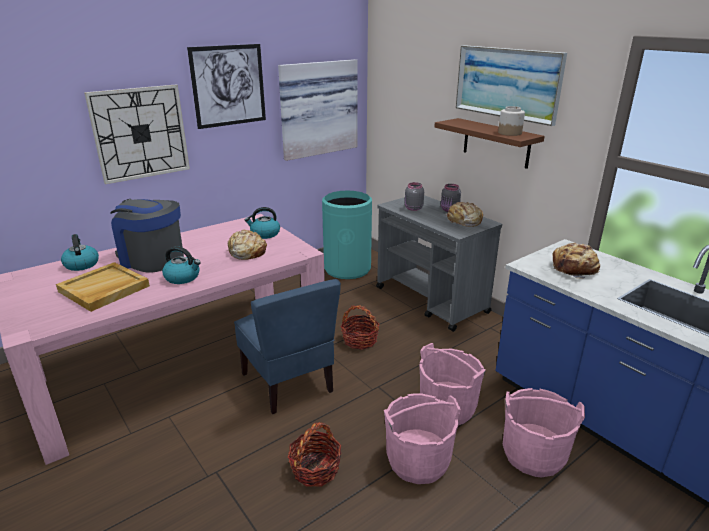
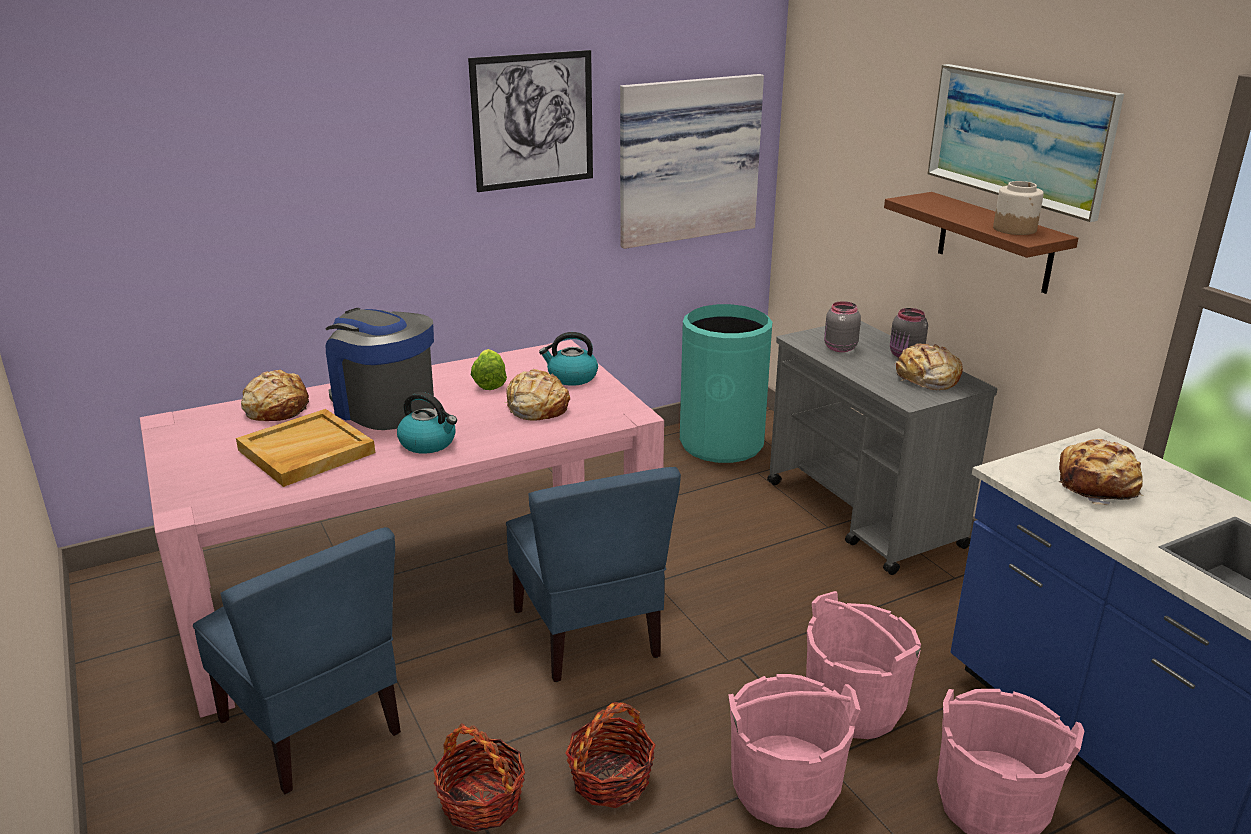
camera: 10 degrees right, 0 degrees up
kettle [61,234,99,271] -> bread [241,370,309,421]
wall clock [84,85,190,184] -> none
basket [341,305,380,350] -> basket moved to [433,723,525,832]
none -> blue chair [193,527,401,794]
none -> lettuce [471,349,507,390]

